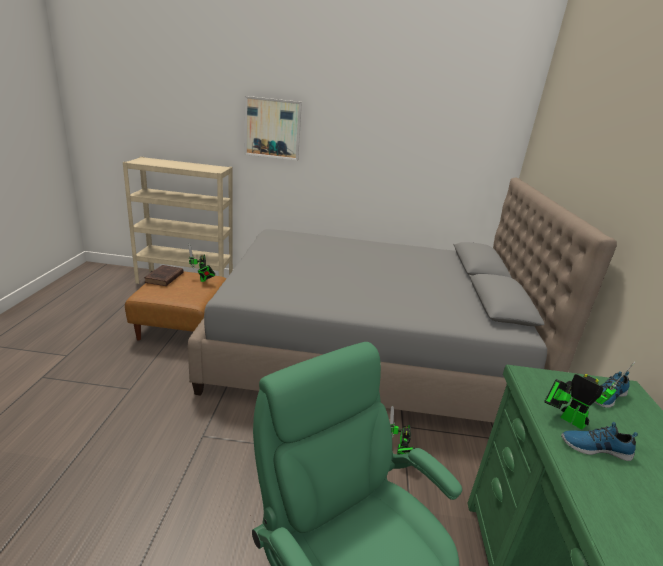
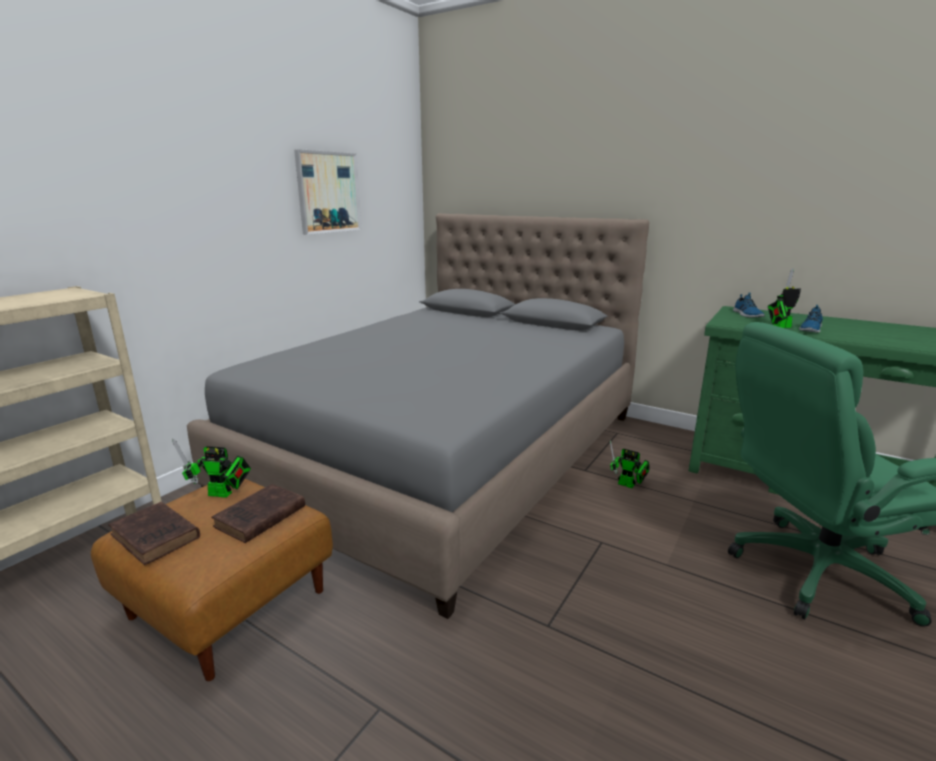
camera: 60 degrees left, 5 degrees down
picture [244,96,302,161] -> picture moved to [294,149,362,235]
none -> brown book [211,484,305,543]

